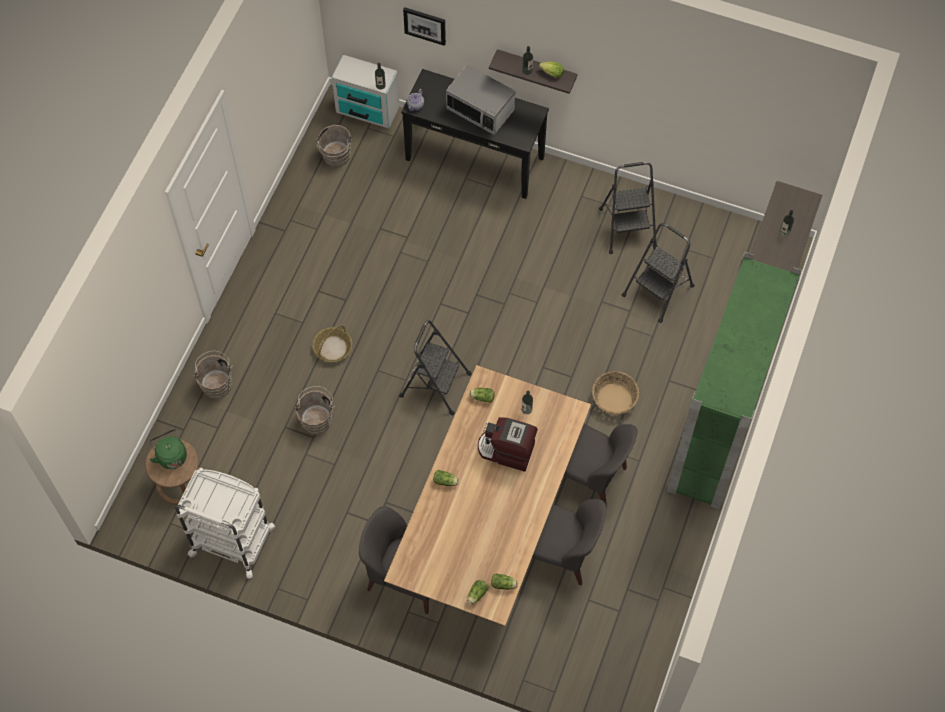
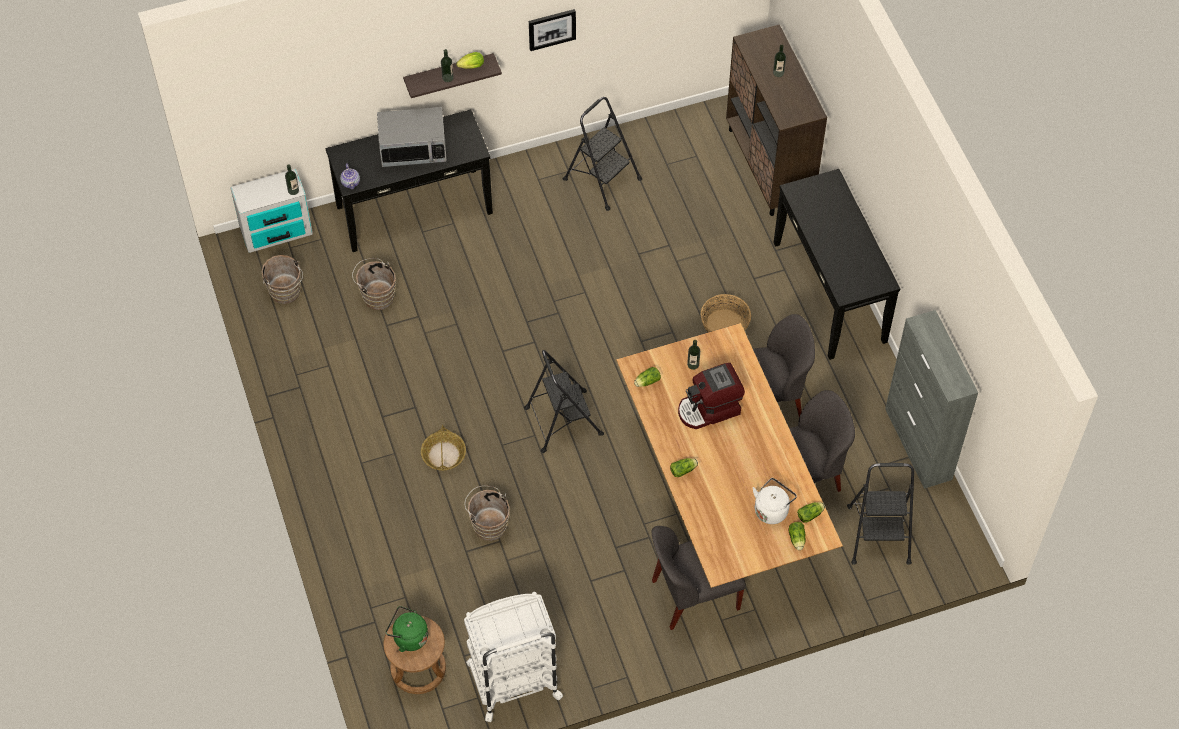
camera: 40 degrees left, 5 degrees down
brown bucket [193,351,233,399] -> brown bucket moved to [352,258,396,310]
picture [403,7,446,46] -> picture moved to [529,9,576,51]
black step ladder [622,223,695,323] -> black step ladder moved to [847,463,914,565]
green bookcase [667,252,802,510] -> black console table [774,169,900,360]
none -> white kettle [753,478,797,524]
none -> grey cabinet [885,310,978,489]

